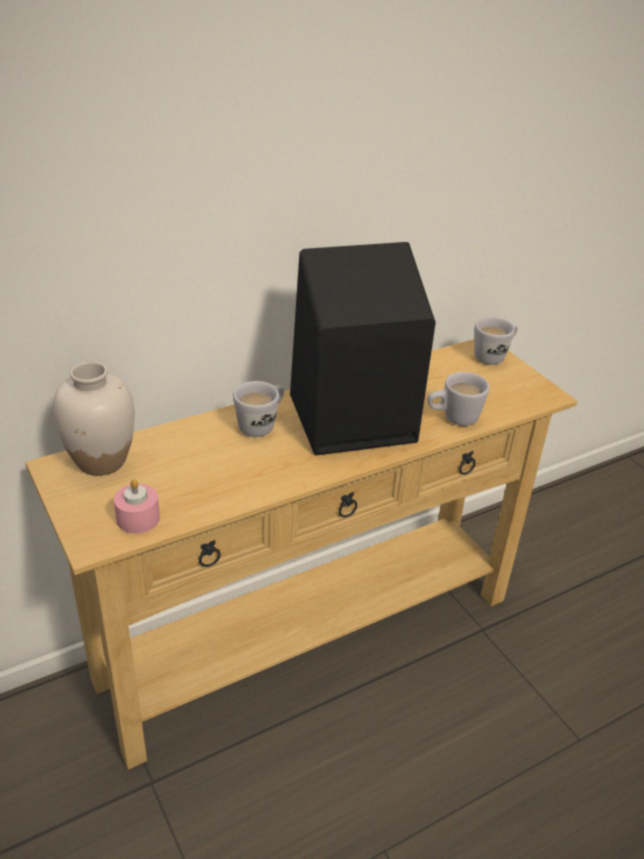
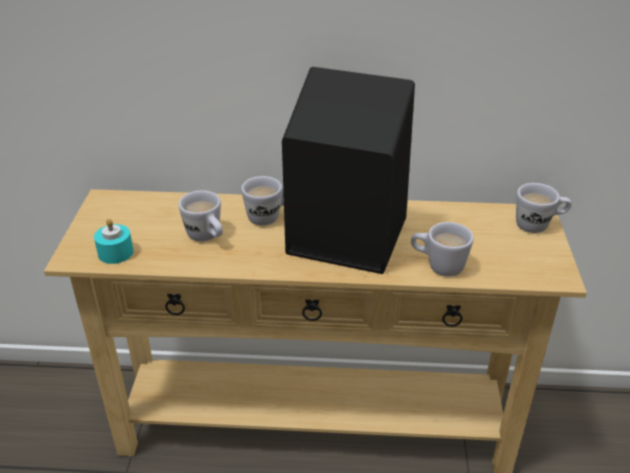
camera: 35 degrees right, 0 degrees up
white vase [53,361,135,476] -> none
pink candle [114,479,160,534] -> turquoise candle [94,219,133,264]
none -> white mug [178,190,223,242]

